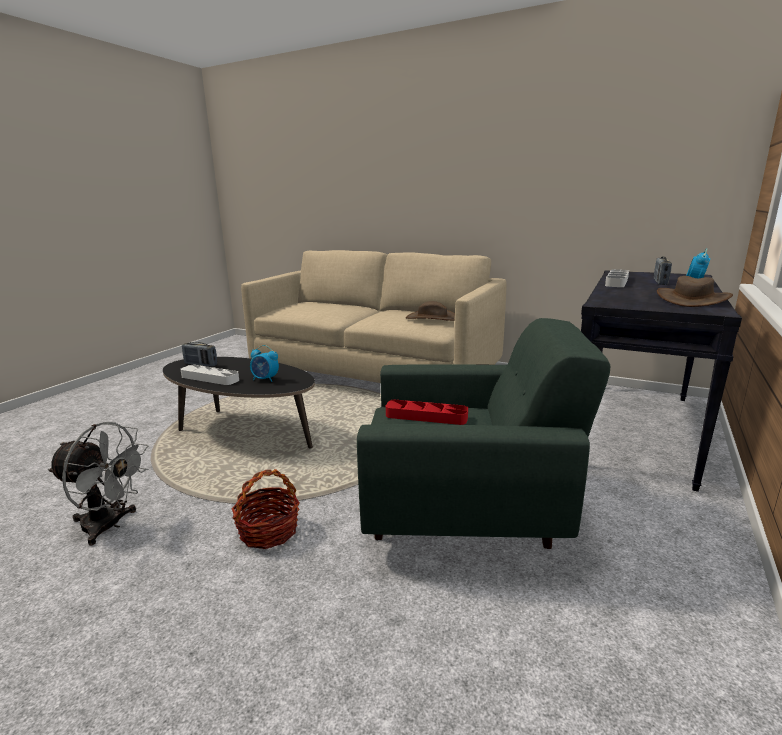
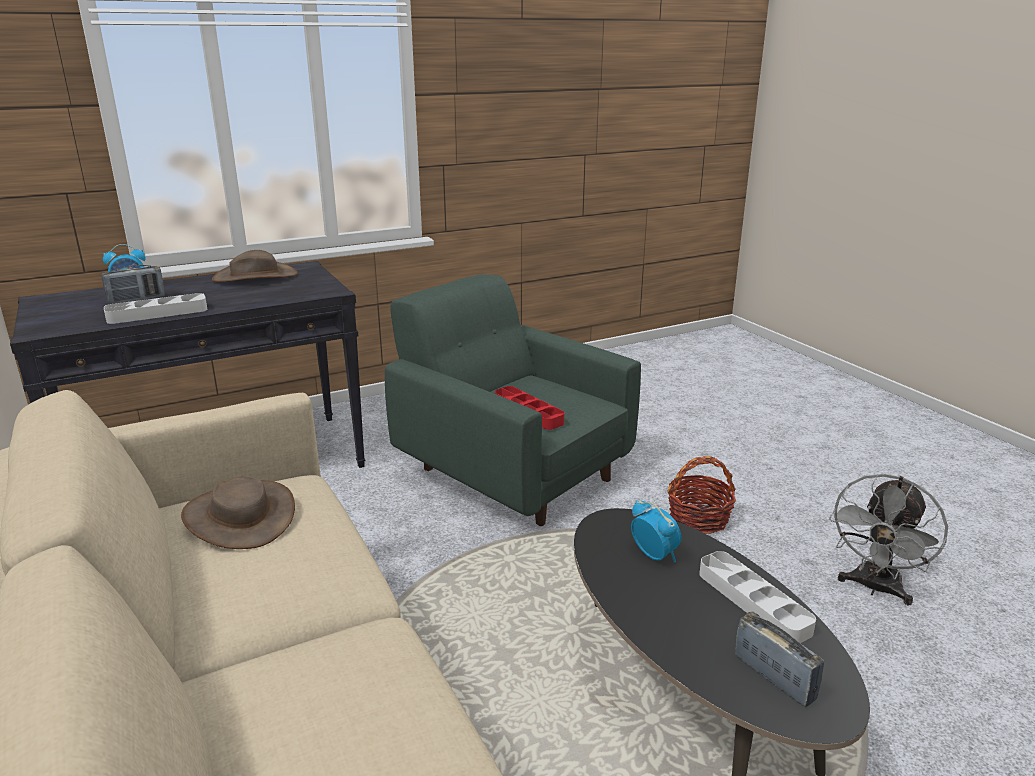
camera: 145 degrees left, 5 degrees up
grey fan [48,422,149,546] -> grey fan turned 105 degrees counterclockwise [829,474,948,605]

